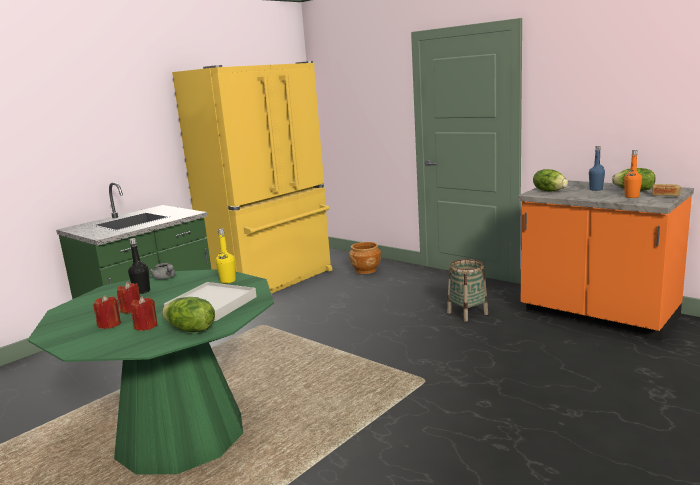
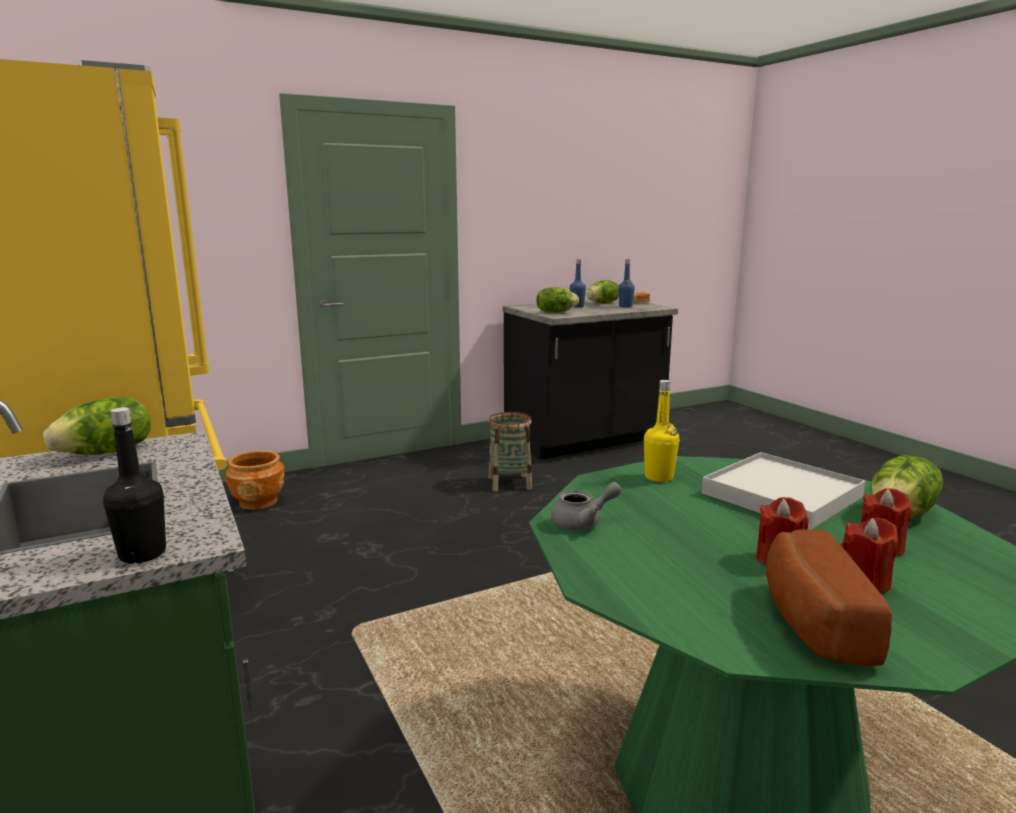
camera: 70 degrees left, 0 degrees up
black bottle [128,238,150,294] -> black bottle moved to [103,407,166,563]
orange counter [518,180,694,341] -> black counter [503,298,678,460]
orange bottle [624,150,642,198] -> blue bottle [618,260,635,307]
none -> lettuce [43,397,151,455]
none -> bread [766,529,892,666]

